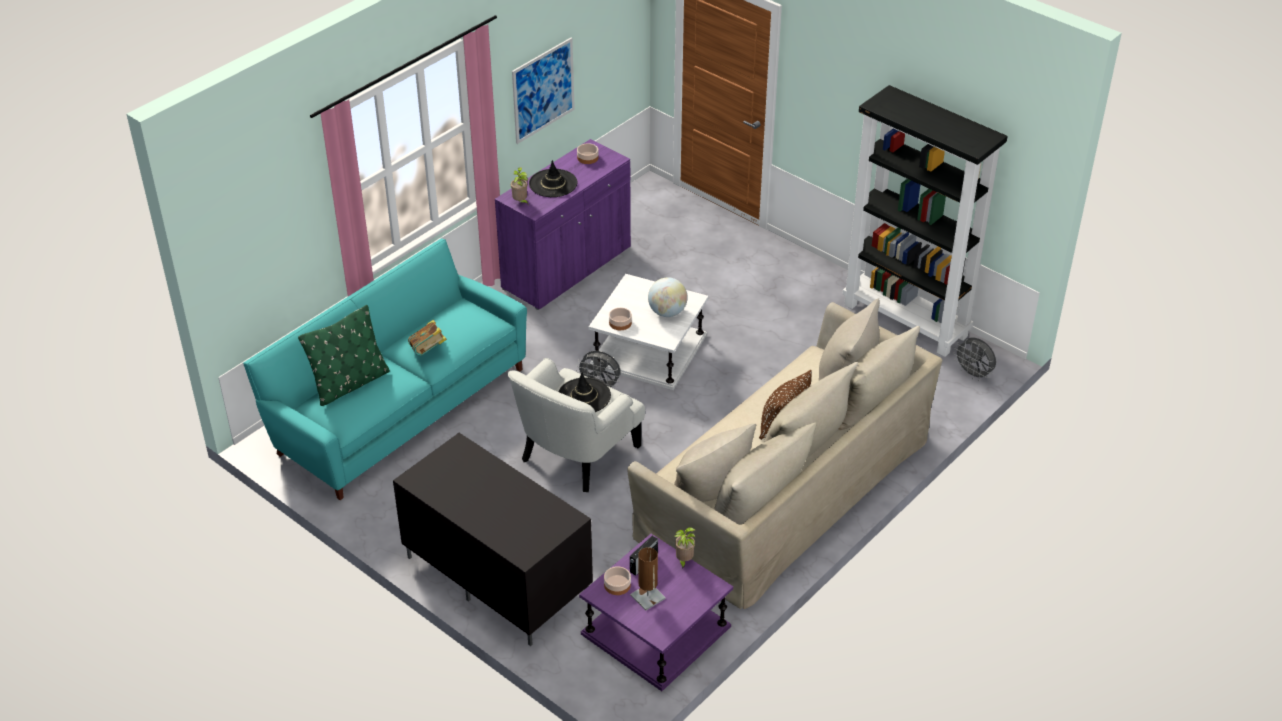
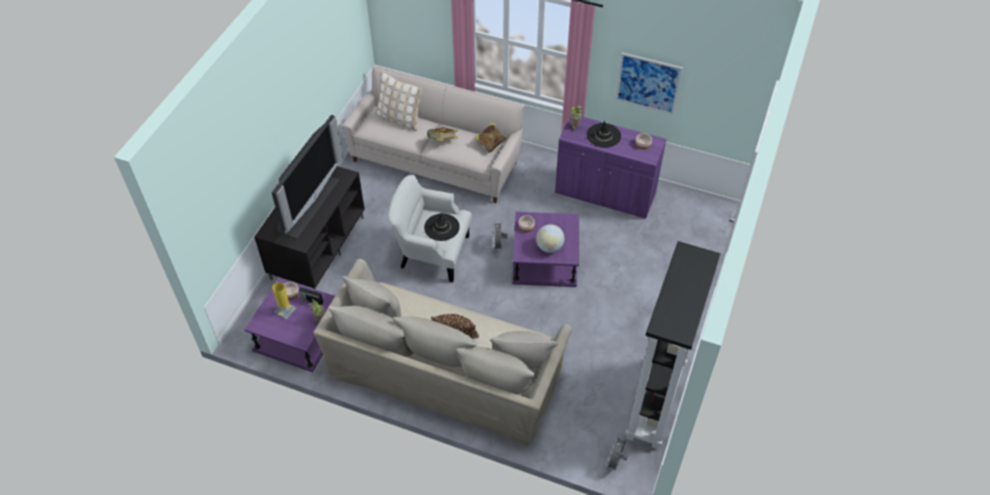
camera: 70 degrees right, 10 degrees up
turquoise sofa [243,238,527,500] -> beige sofa [342,65,525,203]
green pillow [298,305,390,406] -> beige pillow [375,71,423,131]
white side table [589,274,708,390] -> purple side table [512,212,579,287]
brown table lamp [630,547,666,611] -> yellow table lamp [272,282,297,319]
none -> television [271,115,343,239]
none -> book [475,122,506,153]

